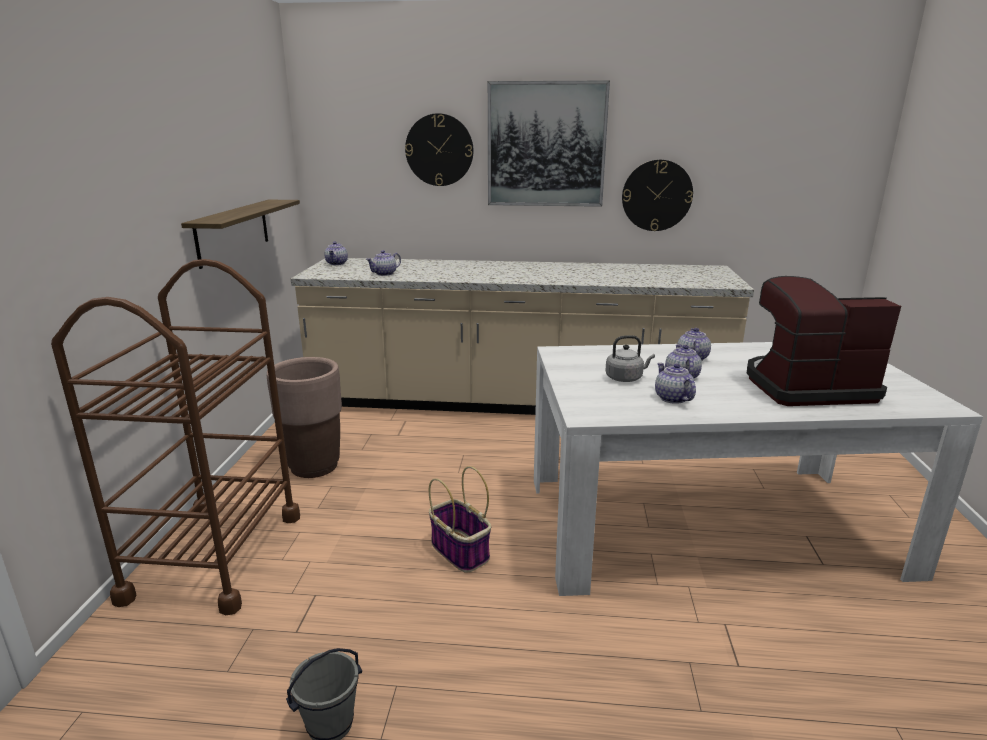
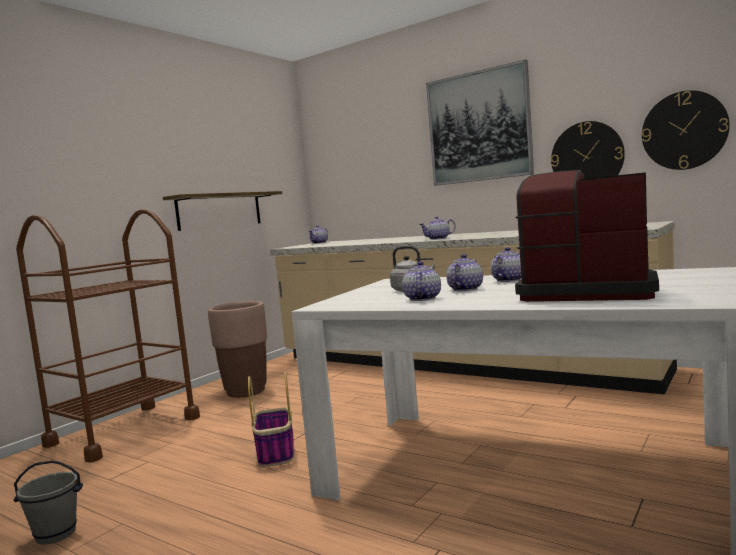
camera: 30 degrees right, 15 degrees down
teapot [366,250,401,276] -> teapot moved to [419,216,456,240]
wall clock [405,113,474,186] -> wall clock moved to [642,90,730,170]

